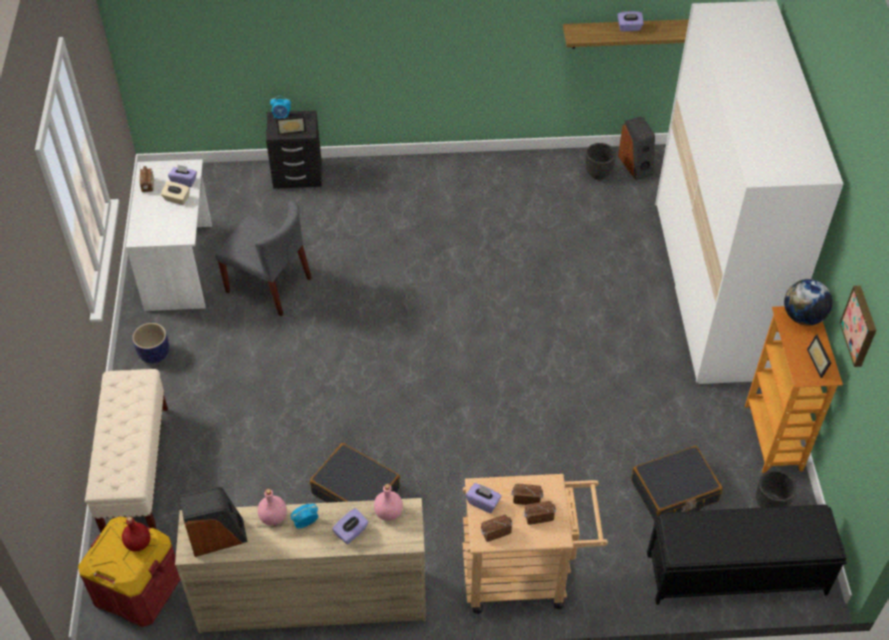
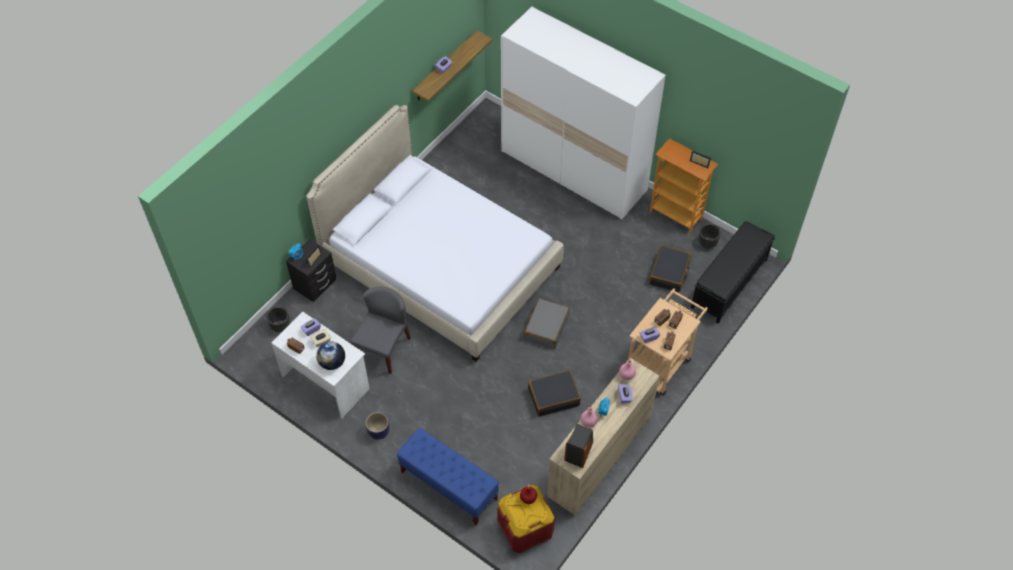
camera: 50 degrees left, 5 degrees up
beige bench [85,369,168,532] -> blue bench [397,428,499,525]
grey chair [215,201,312,316] -> grey chair turned 45 degrees counterclockwise [350,287,411,374]
black planter [585,143,616,179] -> black planter moved to [267,307,290,332]
speaker [618,116,655,180] -> none
globe [784,279,832,325] -> globe moved to [316,341,345,370]
picture [840,286,877,367] -> none
none -> bed [307,105,564,362]
none -> grey suitcase [524,298,569,349]

